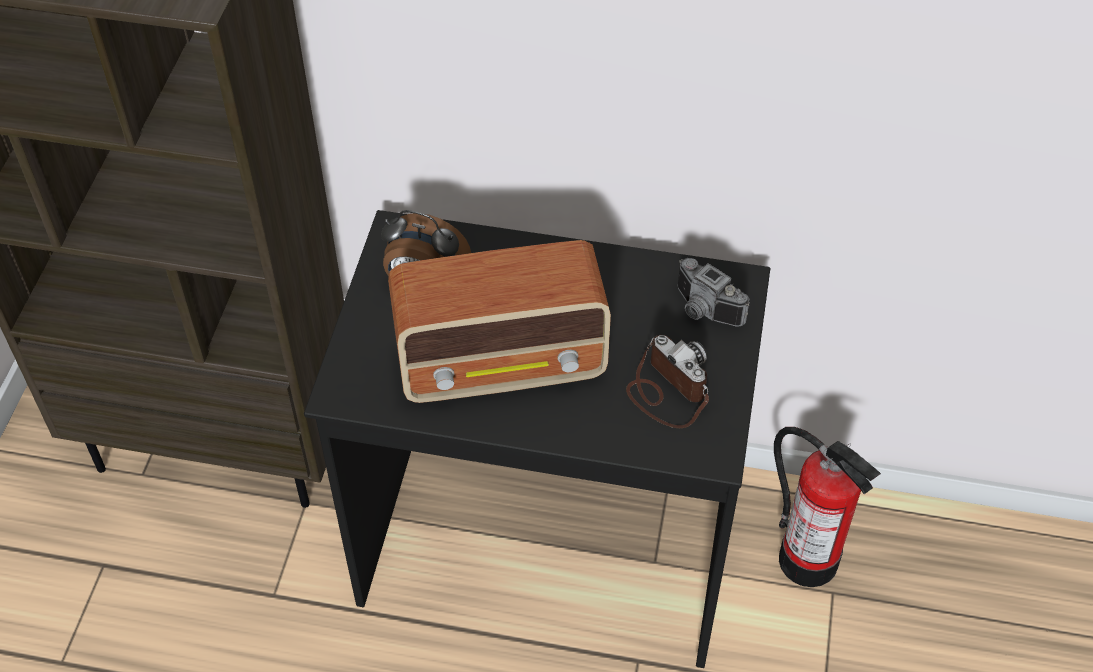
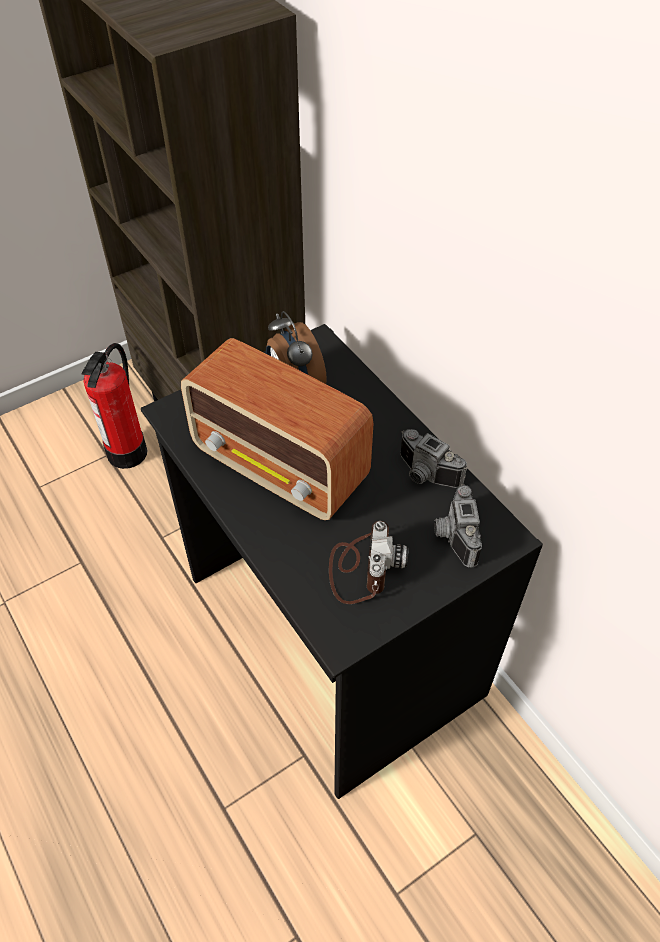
camera: 45 degrees right, 0 degrees up
fire extinguisher [774,427,881,587] -> fire extinguisher moved to [82,343,147,469]
none -> camera [400,429,467,488]

